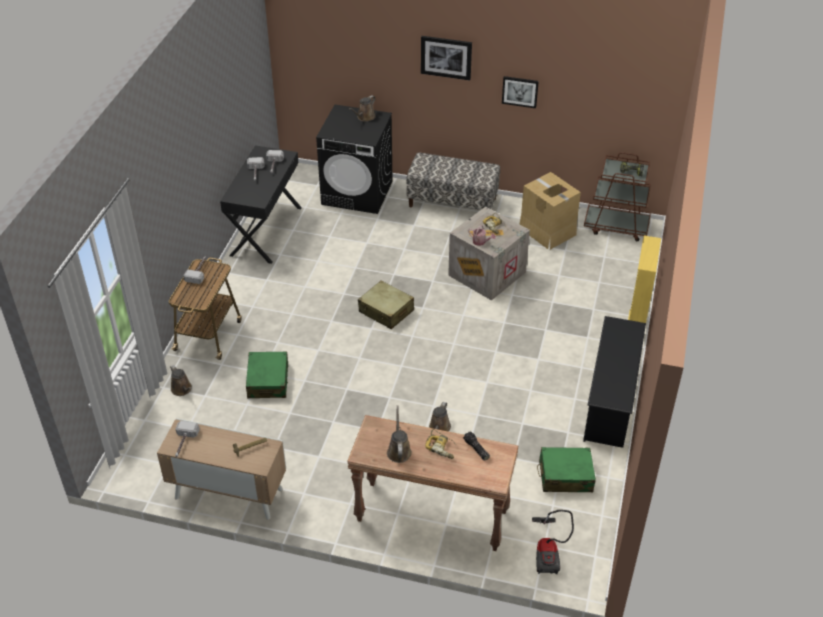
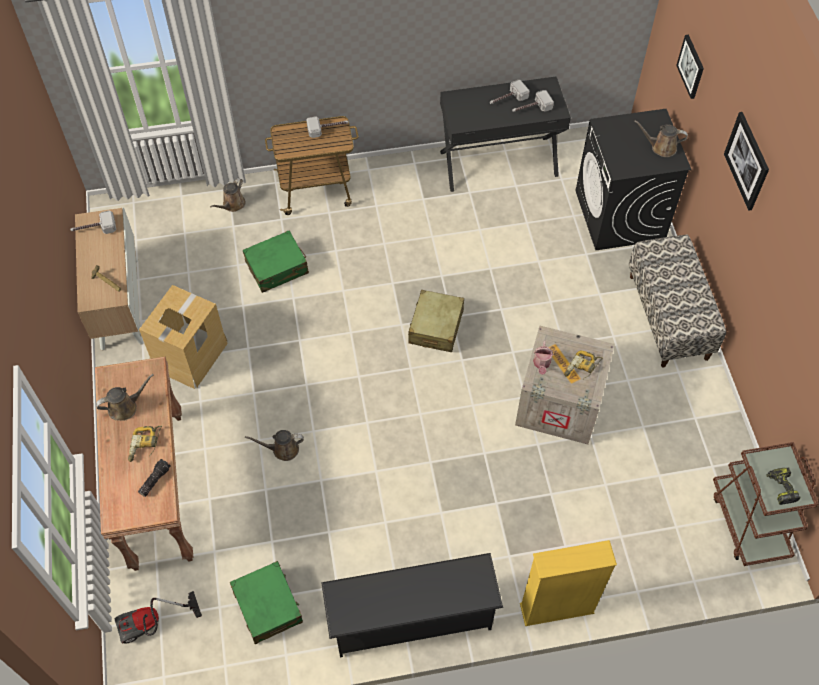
camera: 65 degrees right, 15 degrees up
picture [502,76,539,108] -> picture moved to [676,35,704,99]
cardboard box [520,172,581,250] -> cardboard box moved to [139,285,228,389]

